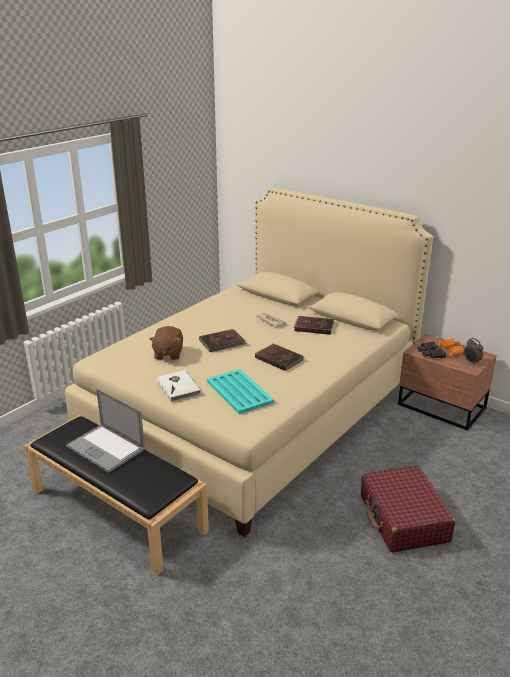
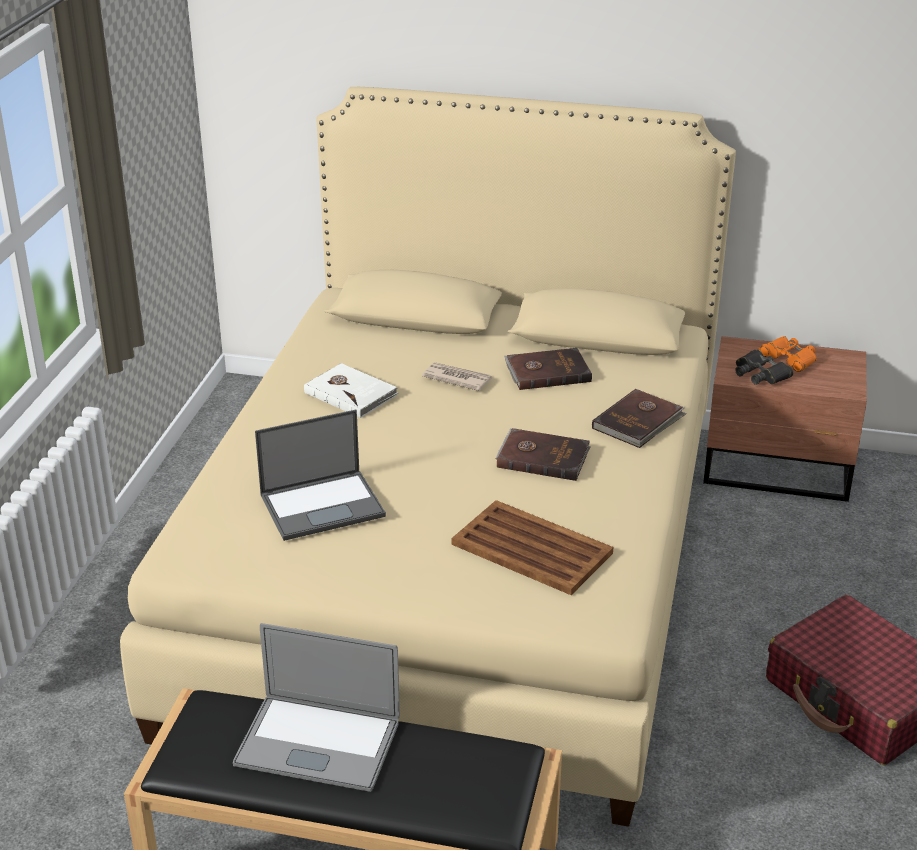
camera: 25 degrees left, 5 degrees up
brown plush toy [150,326,183,360] -> laptop [255,410,386,541]
white book [156,370,201,402] -> white book moved to [304,363,398,418]
brown book [199,329,246,352] -> brown book moved to [592,389,687,448]
turquoise tray [207,369,274,414] -> brown tray [452,500,613,595]
alarm clock [464,338,483,365] -> none

